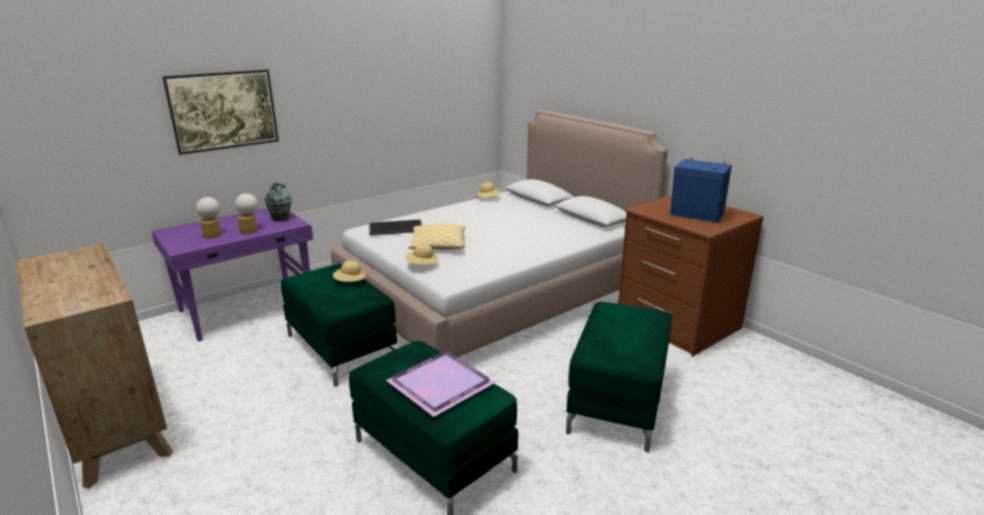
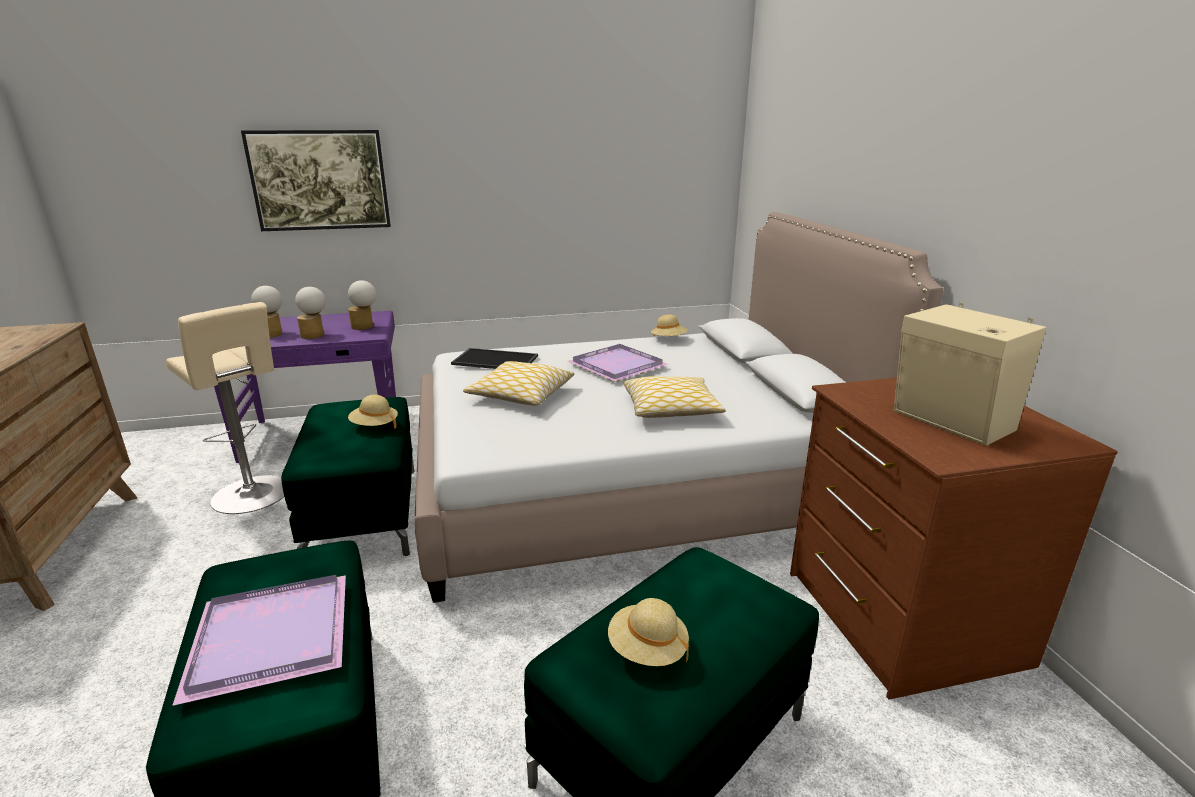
camera: 25 degrees right, 0 degrees up
vase [265,182,292,221] -> table lamp [348,280,376,330]
beige hat [405,244,439,265] -> beige hat moved to [608,598,689,666]
blue speaker [670,157,732,223] -> beige speaker [894,303,1047,446]
none -> beige stool [166,302,284,514]
none -> purple tray [567,344,668,382]
none -> pillow [624,376,726,418]

